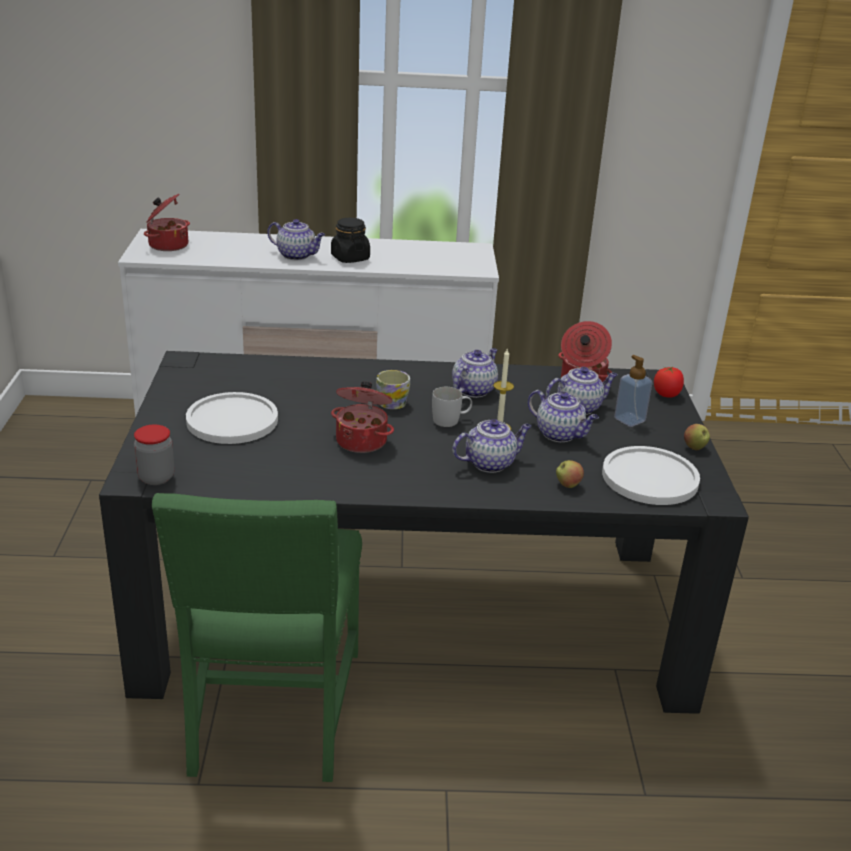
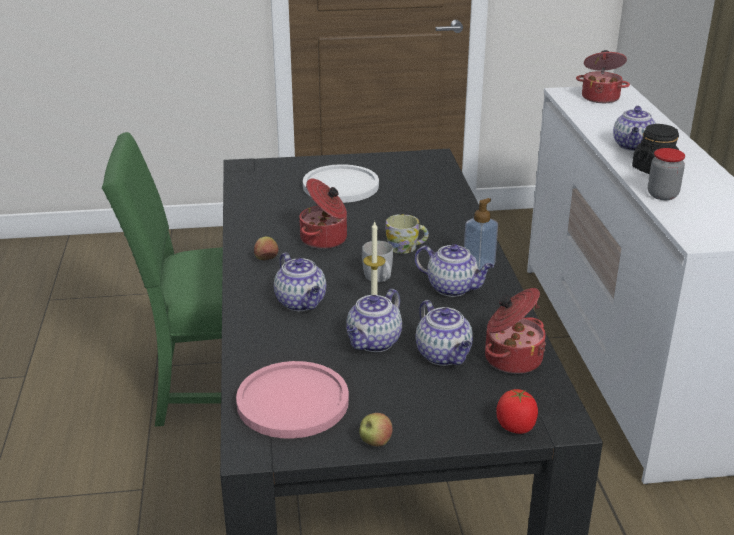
camera: 85 degrees right, 0 degrees up
jar [134,425,174,485] -> jar moved to [648,148,685,200]
apple [556,460,584,488] -> apple moved to [254,236,279,260]
white plate [602,446,700,505] -> pink plate [236,361,349,439]
soap dispenser [614,355,653,427] -> soap dispenser moved to [464,198,498,270]

